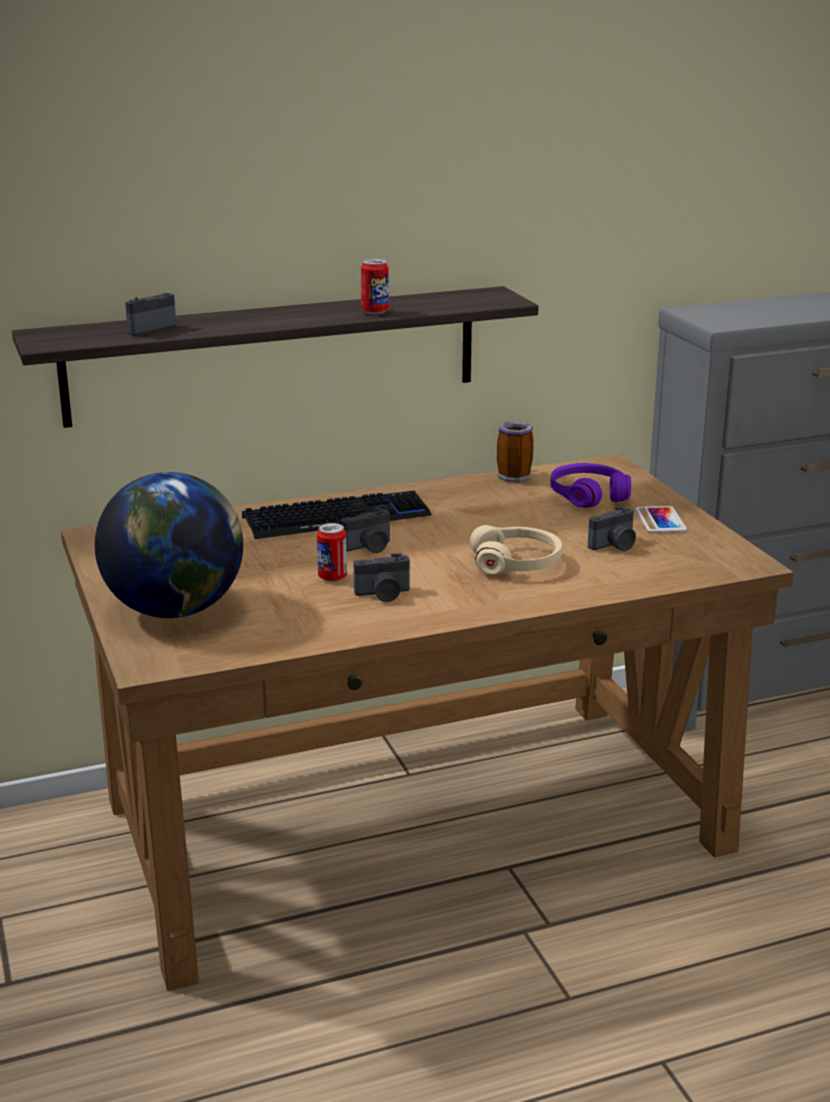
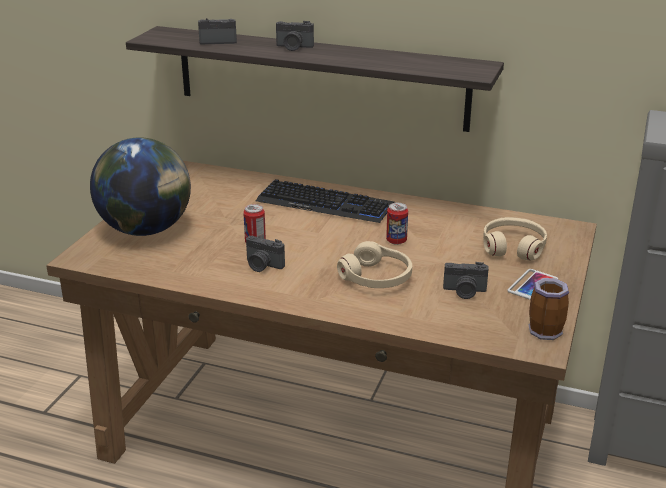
camera: 40 degrees right, 5 degrees up
camera [341,508,390,553] -> camera moved to [276,21,314,51]
can [361,259,389,315] -> can moved to [386,203,408,245]
mug [497,421,534,482] -> mug moved to [529,278,569,340]
purple headphones [550,463,631,508] -> beige headphones [483,217,547,260]

